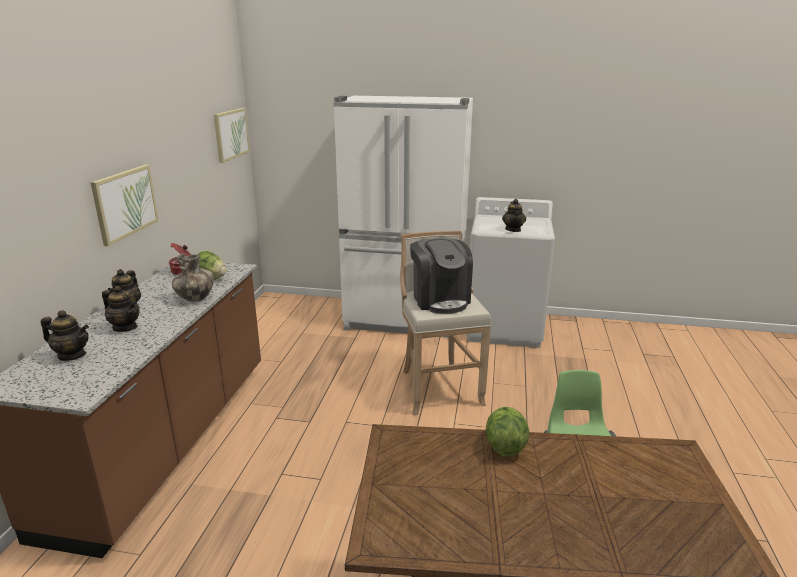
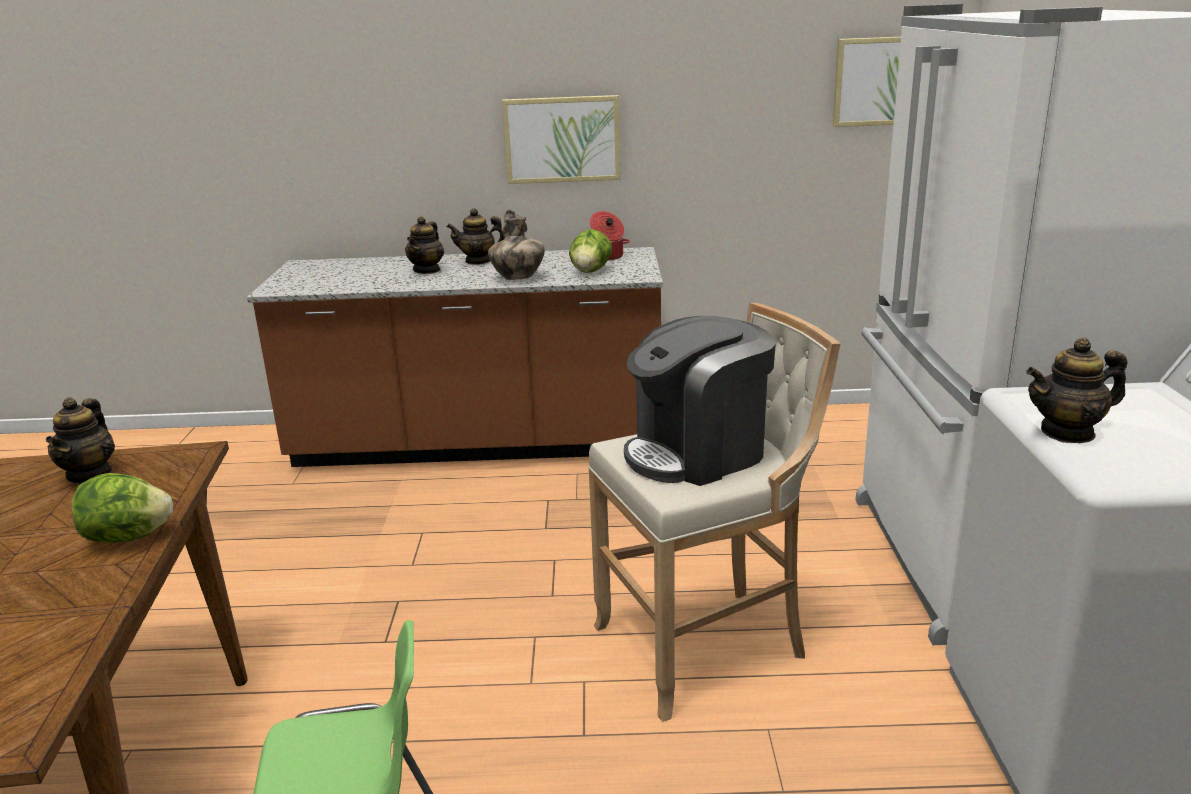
camera: 80 degrees right, 0 degrees up
teapot [41,310,89,361] -> teapot moved to [46,397,115,484]

